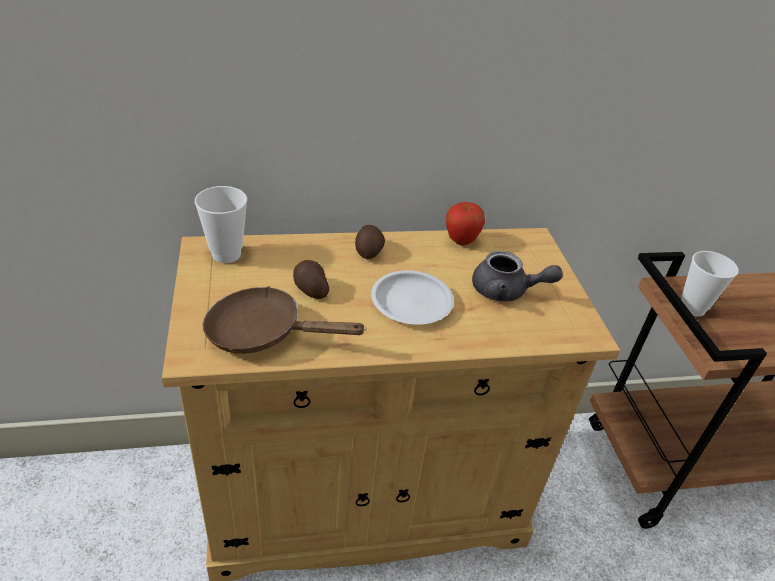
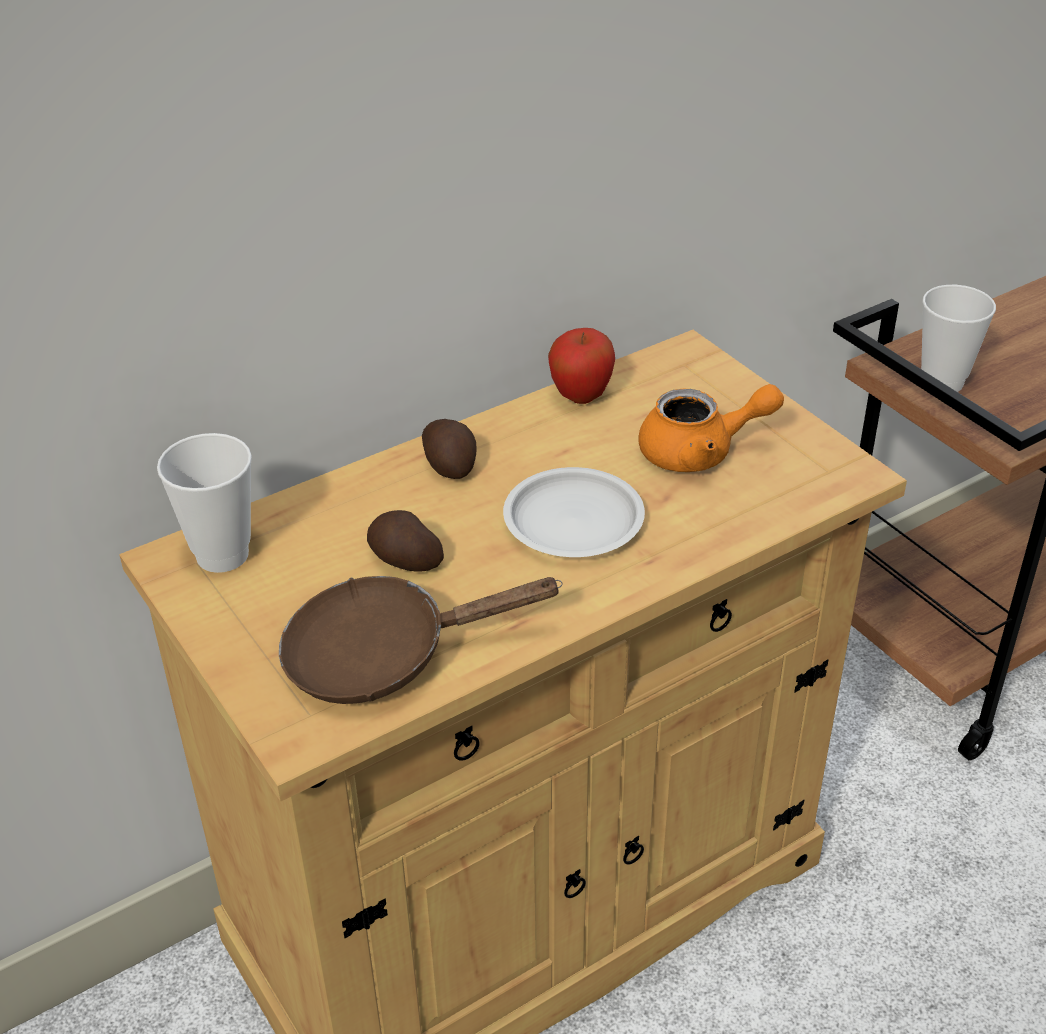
camera: 20 degrees left, 0 degrees up
grey teapot [472,251,563,301] -> orange teapot [638,384,784,472]

